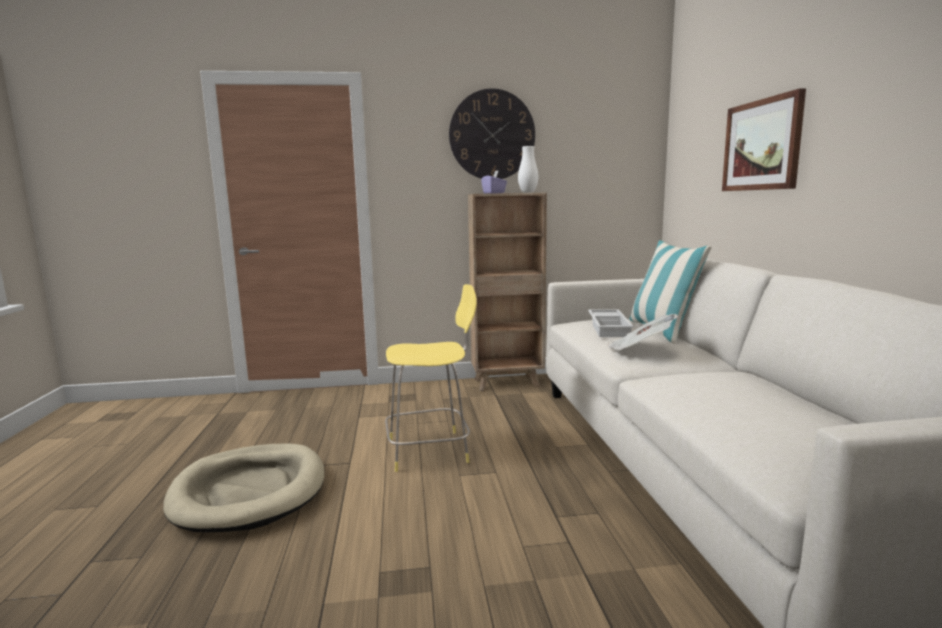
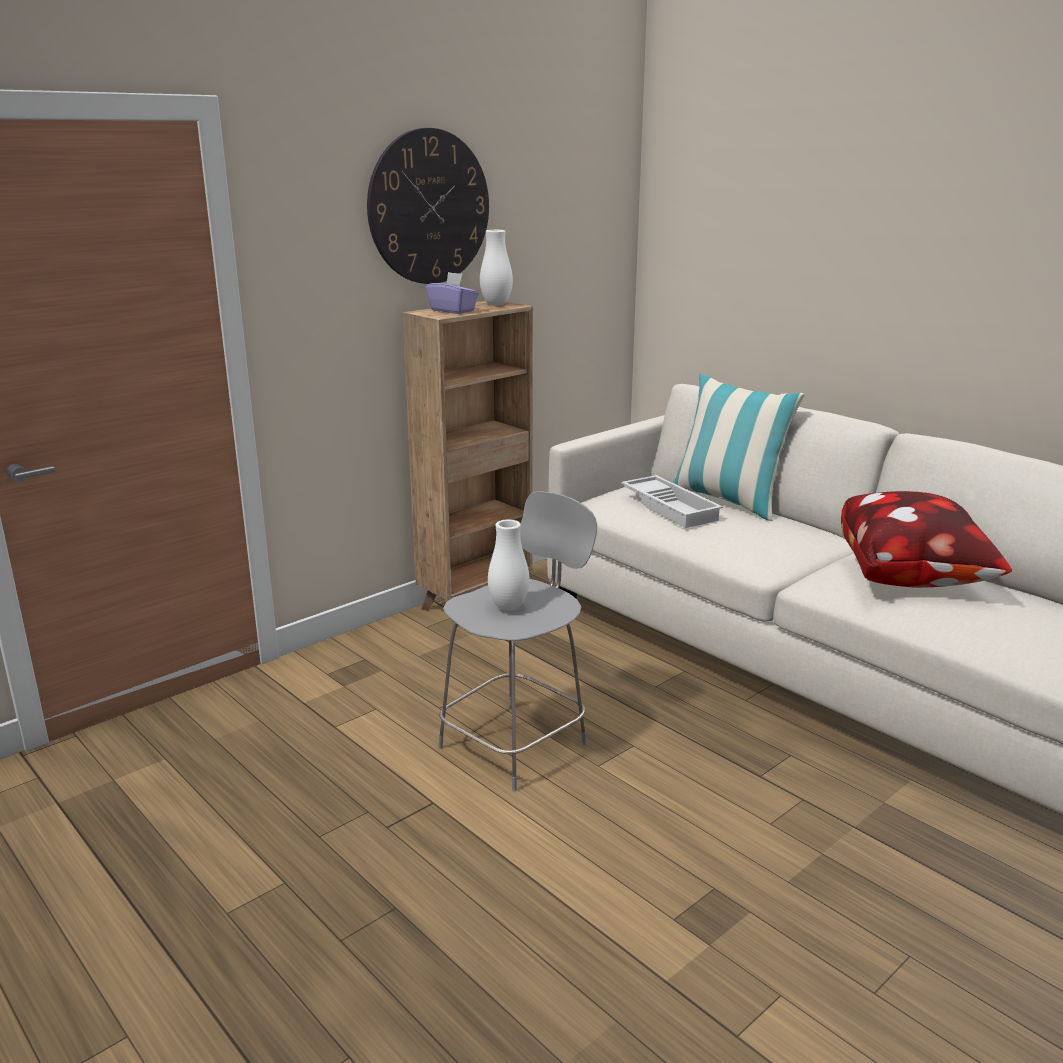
camera: 35 degrees left, 10 degrees up
beige dog bed [163,443,325,532] -> none
yellow stool [385,284,477,472] -> grey stool [438,491,597,792]
newspaper [607,314,678,351] -> none
picture [722,88,806,191] -> none
none -> white vase [488,520,529,611]
none -> pillow [841,491,1012,588]

